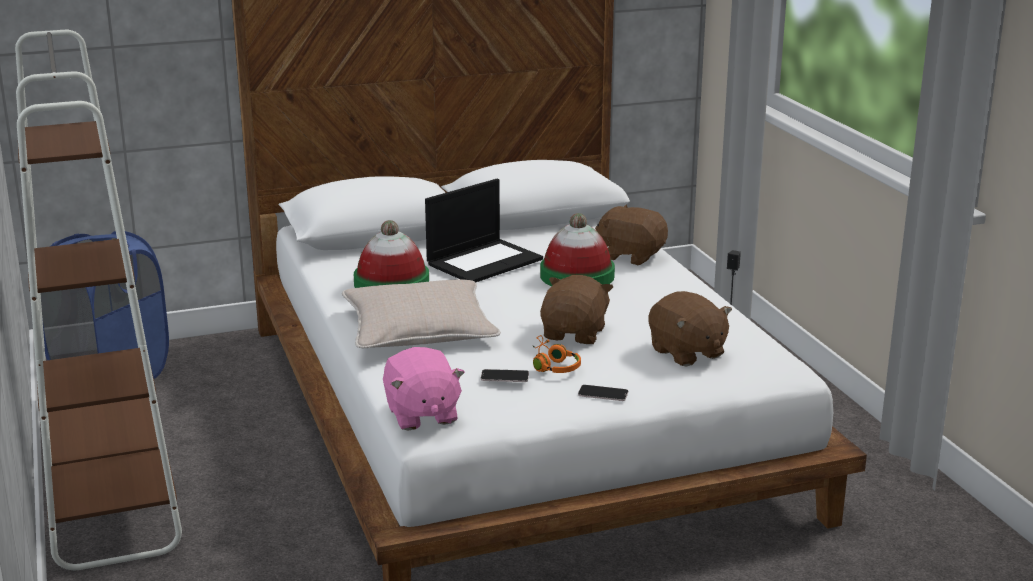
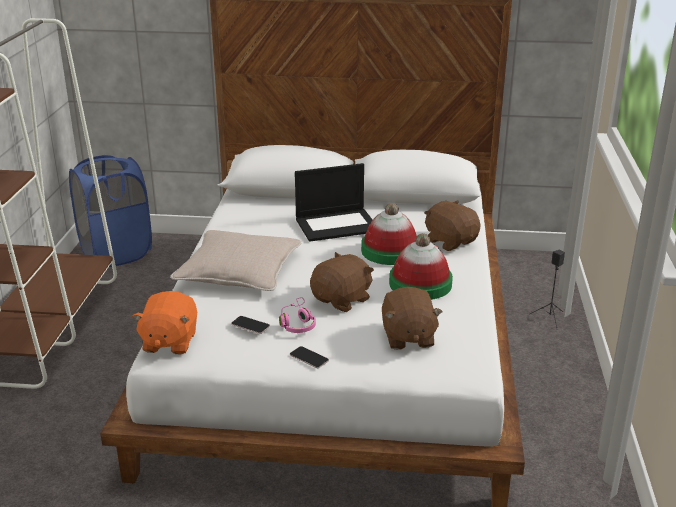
camera: 25 degrees right, 5 degrees up
hat [354,220,429,288] -> hat moved to [389,233,453,300]
pink plush toy [383,347,465,431] -> orange plush toy [132,291,197,355]
orange headphones [532,335,581,373] -> pink headphones [279,297,316,333]

